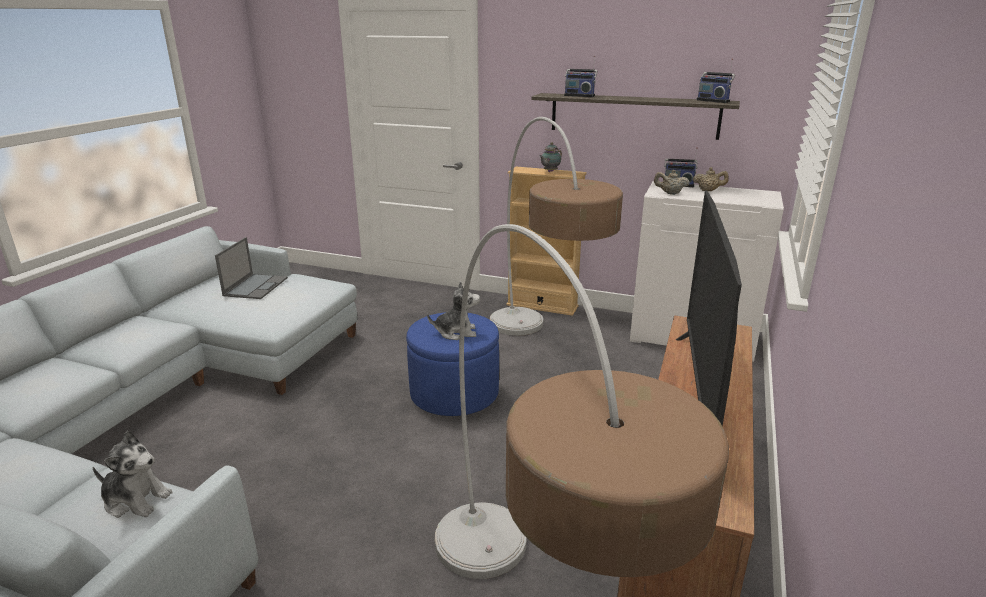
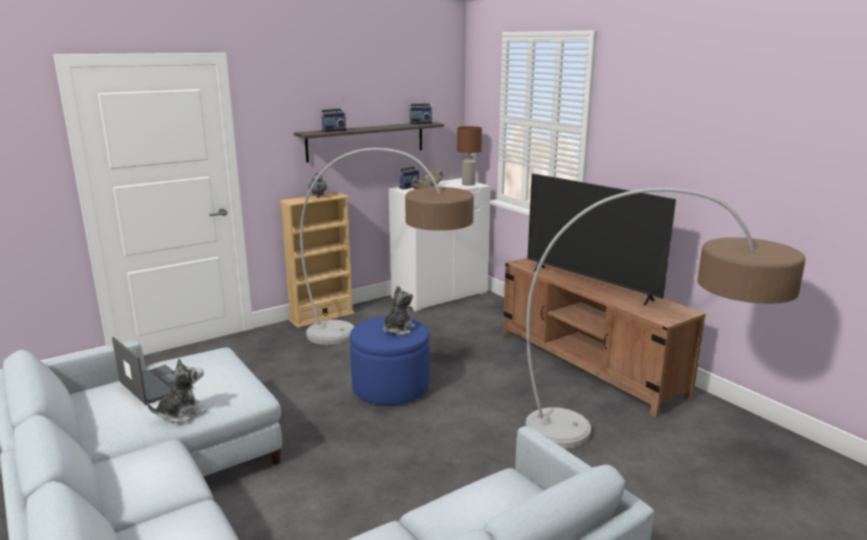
camera: 55 degrees left, 5 degrees down
plush toy [93,431,172,518] -> plush toy moved to [147,358,207,423]
none -> brown table lamp [457,126,482,186]

